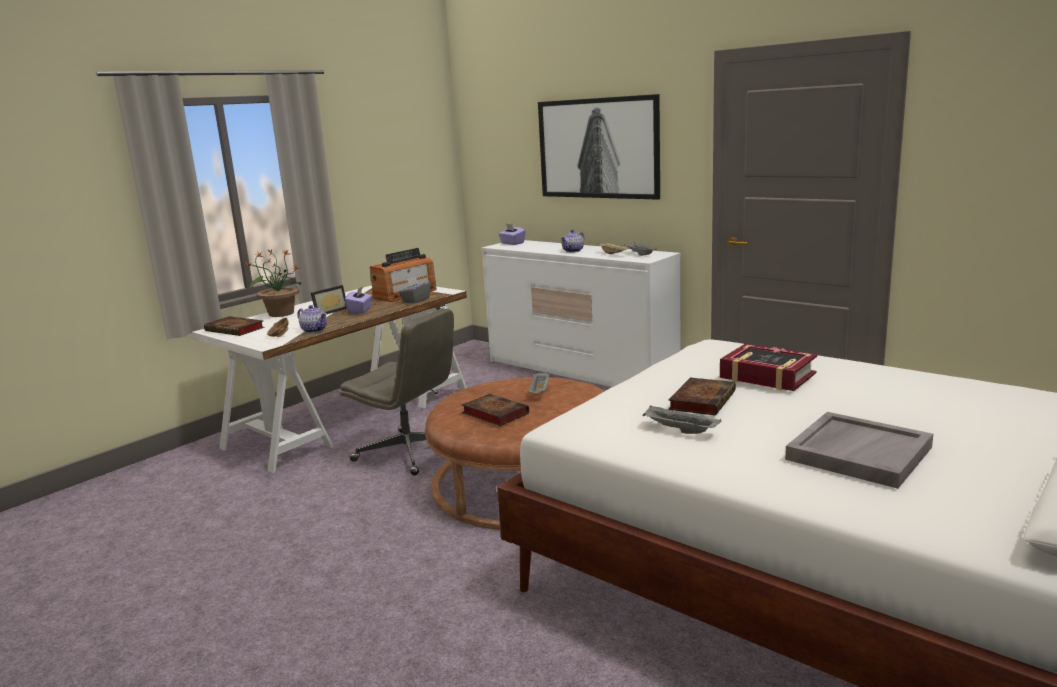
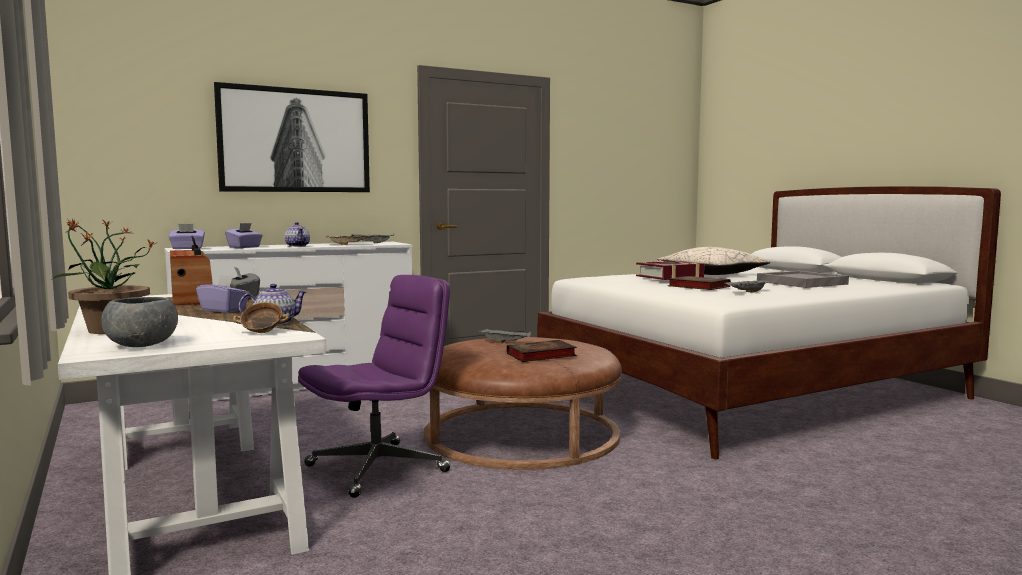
camera: 70 degrees left, 10 degrees down
book [204,316,265,336] -> grey bowl [101,297,178,347]
picture frame [311,285,347,314] -> none
grey office chair [340,308,454,475] -> purple office chair [298,275,450,498]
none -> purple tissue box [225,223,263,248]
none -> beige pillow [657,247,771,275]

